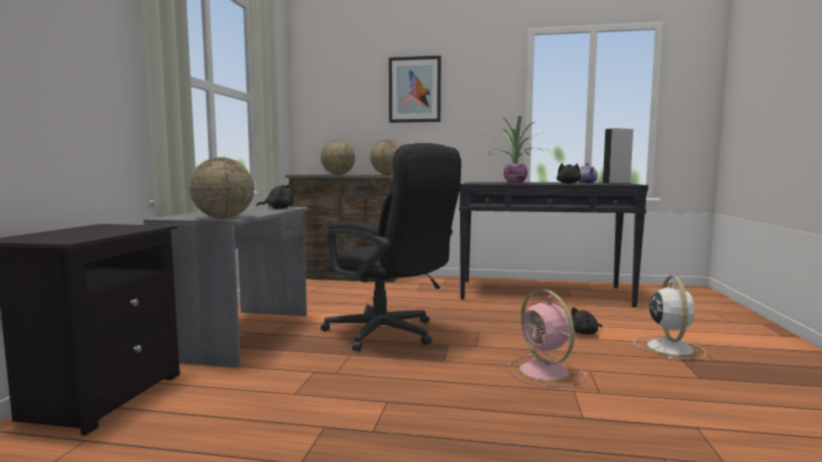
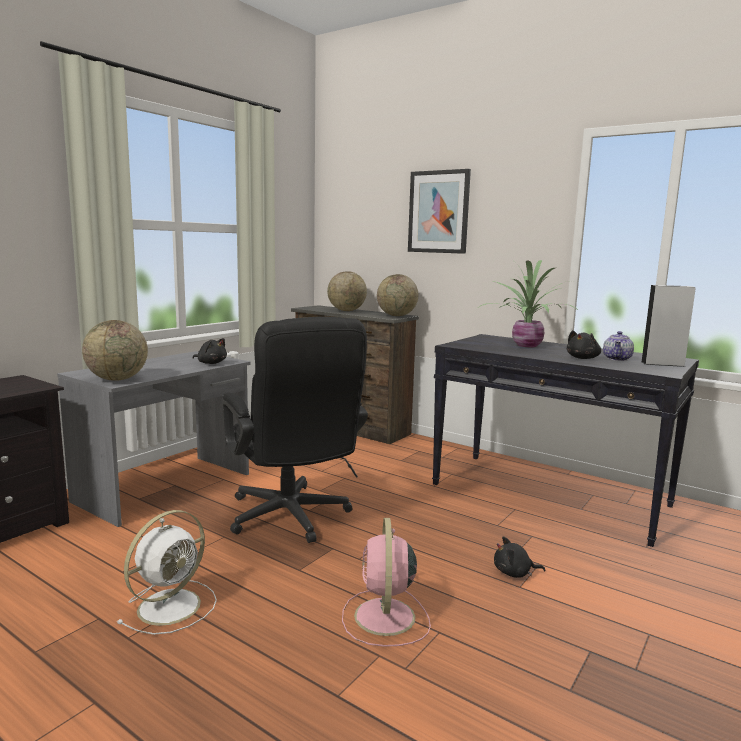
camera: 25 degrees right, 5 degrees up
white fan [633,276,707,360] -> white fan moved to [117,510,217,635]

